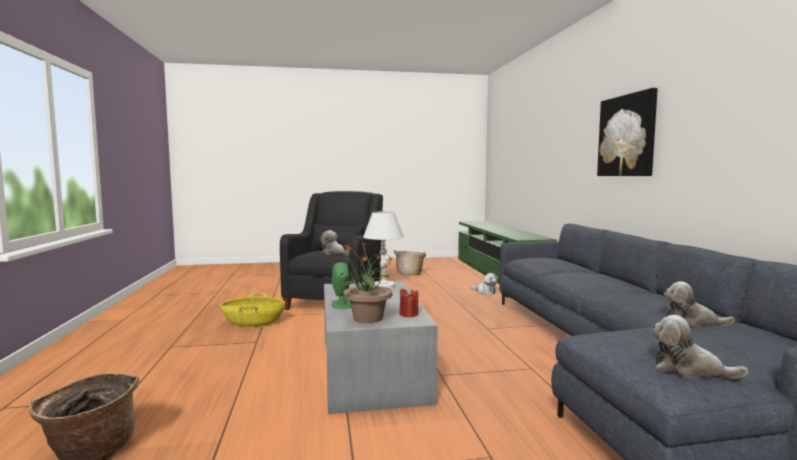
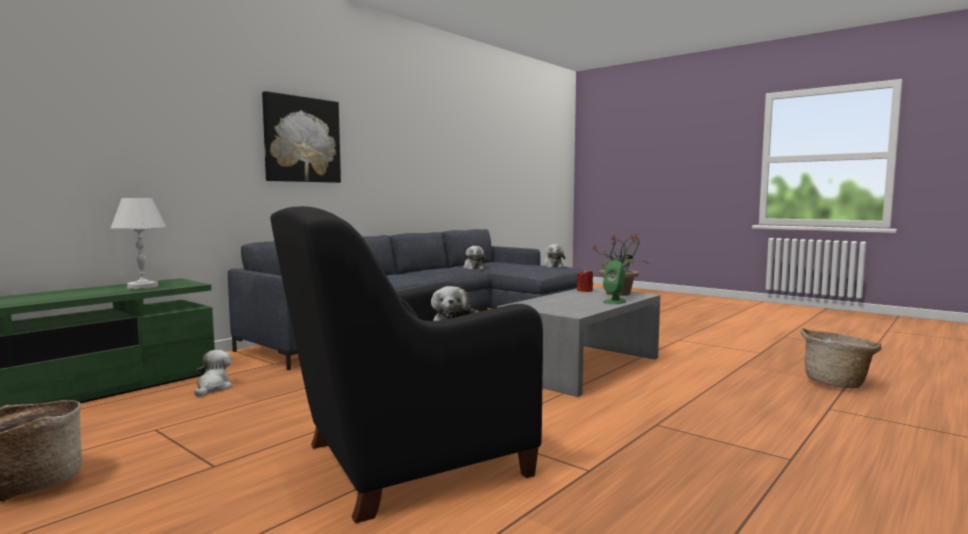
camera: 130 degrees left, 0 degrees up
basket [220,292,285,327] -> none
white table lamp [363,212,404,289] -> white table lamp moved to [111,198,166,289]

